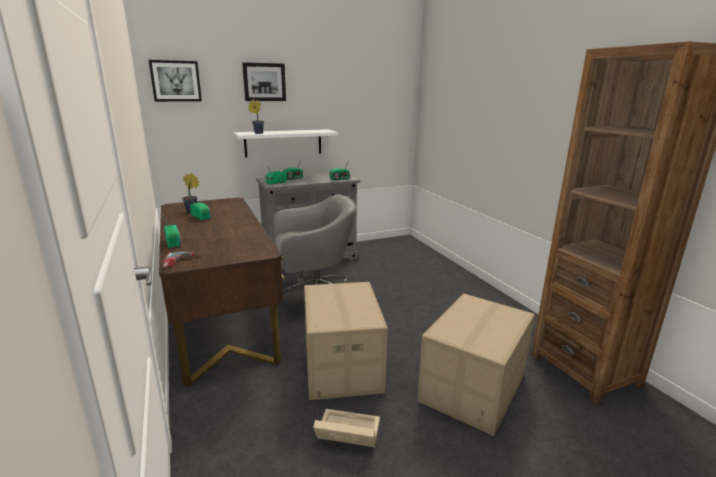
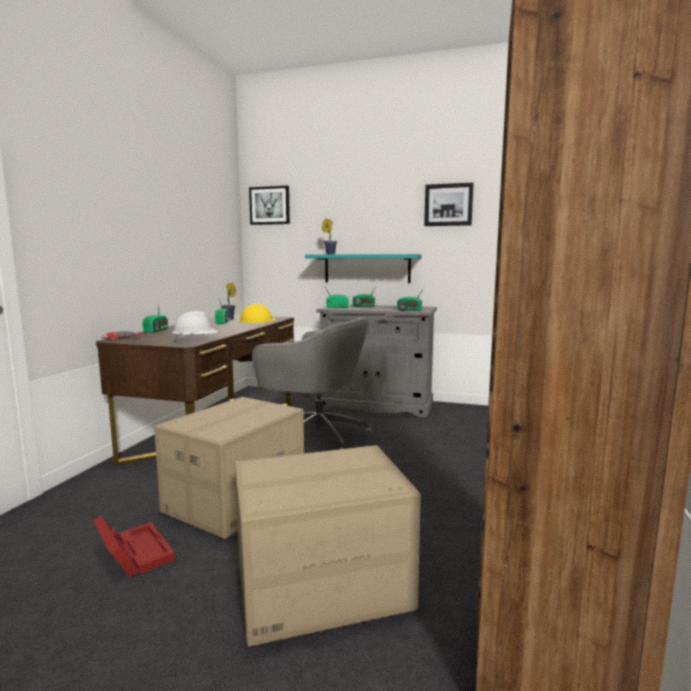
camera: 40 degrees right, 10 degrees down
white shelf [233,129,338,158] -> turquoise shelf [305,254,422,283]
picture [242,62,286,101] -> picture moved to [424,183,474,226]
beige storage box [313,409,380,447] -> red storage box [93,515,175,578]
none -> white hard hat [171,311,218,342]
none -> yellow hard hat [239,304,276,323]

